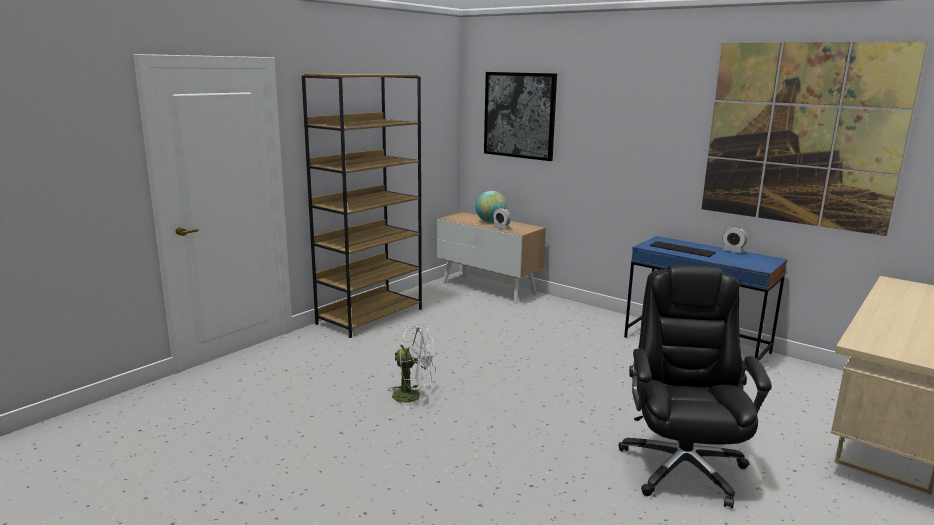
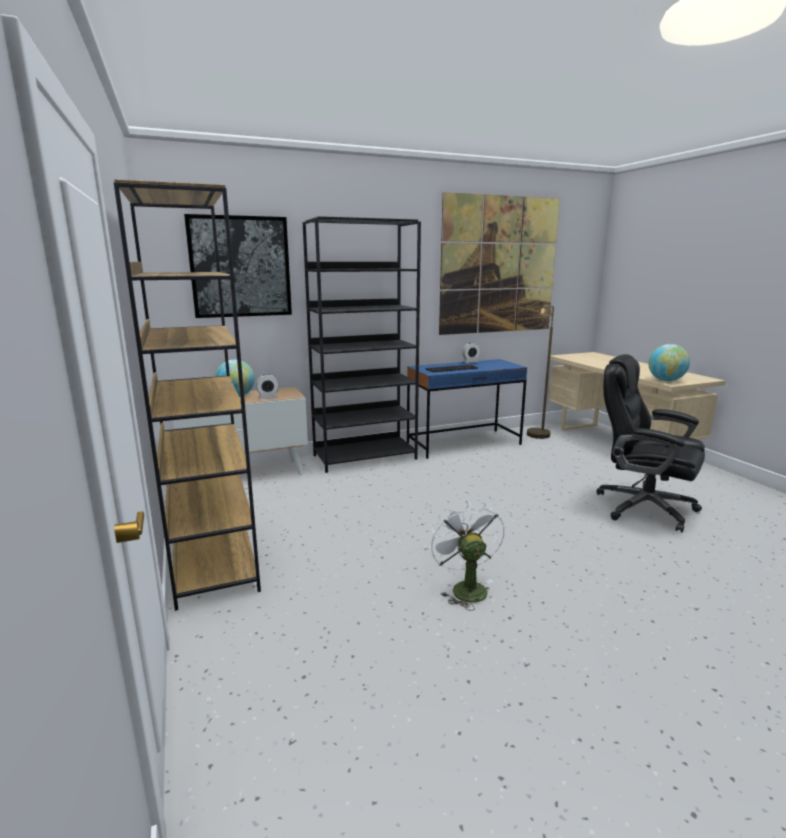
camera: 60 degrees left, 0 degrees up
white fan [388,326,436,409] -> white fan turned 60 degrees counterclockwise [429,501,505,611]
none -> black bookcase [303,216,421,473]
none -> brown floor lamp [527,306,554,439]
none -> globe [648,344,690,381]

